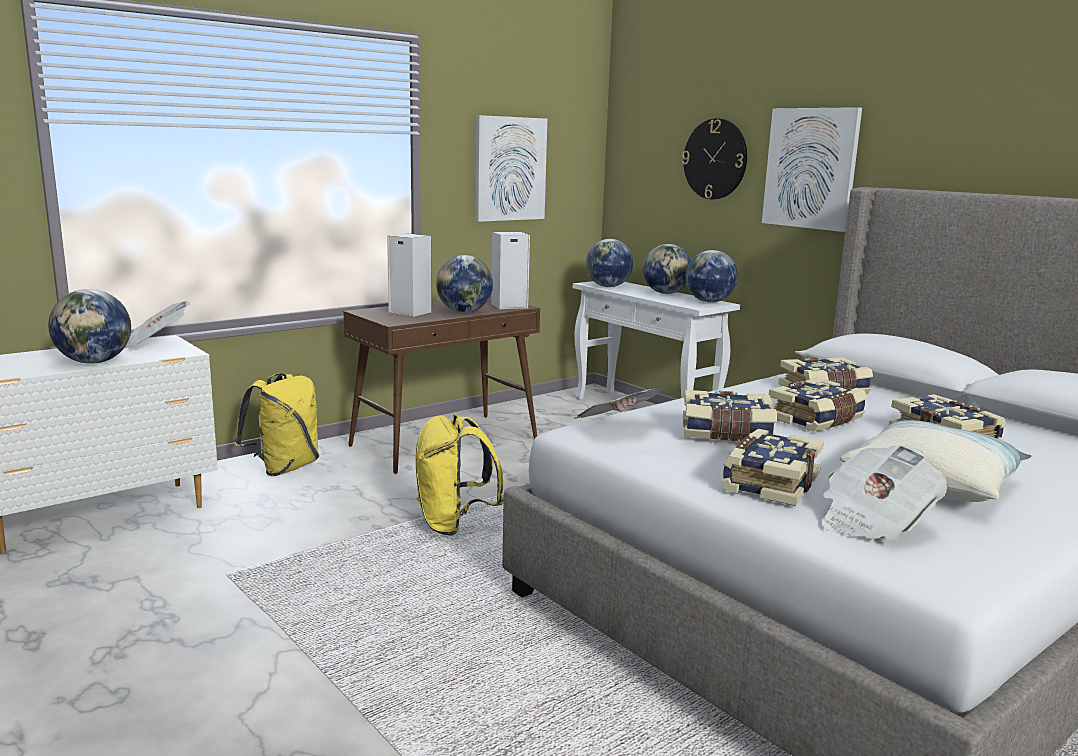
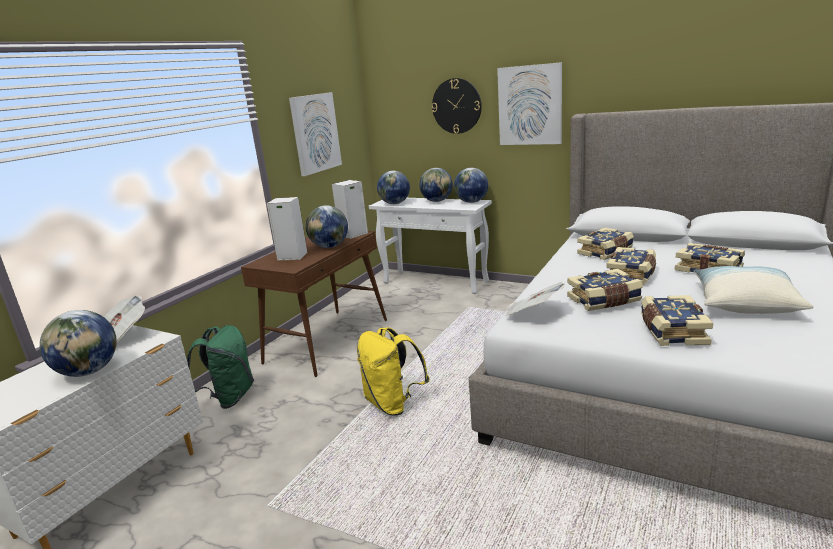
camera: 20 degrees left, 5 degrees up
yellow backpack [235,373,319,476] -> green backpack [187,325,254,409]
newspaper [821,445,947,541] -> none

